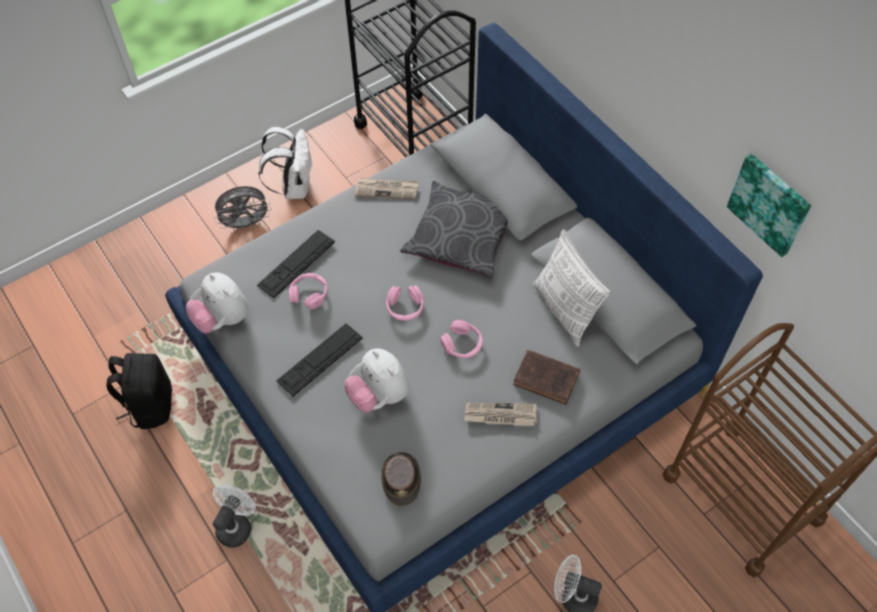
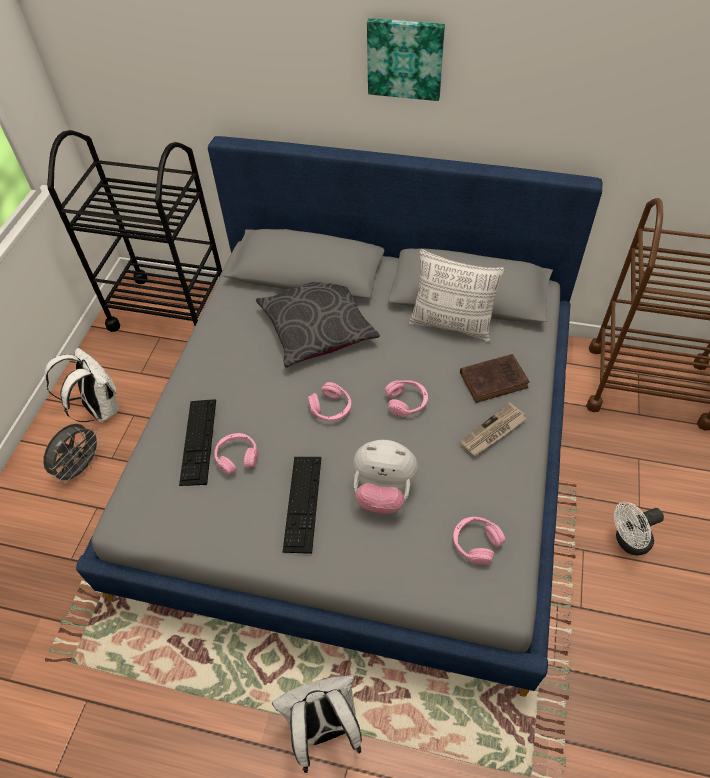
camera: 40 degrees left, 5 degrees down
black backpack [106,353,172,429] -> none
plush toy [186,272,248,333] -> none
white fan [213,484,256,547] -> white backpack [272,675,362,773]
newspaper [355,178,419,199] -> none
brown hat [381,452,421,506] -> pink headphones [453,517,505,565]
picture [727,153,811,257] -> picture moved to [367,18,445,101]

